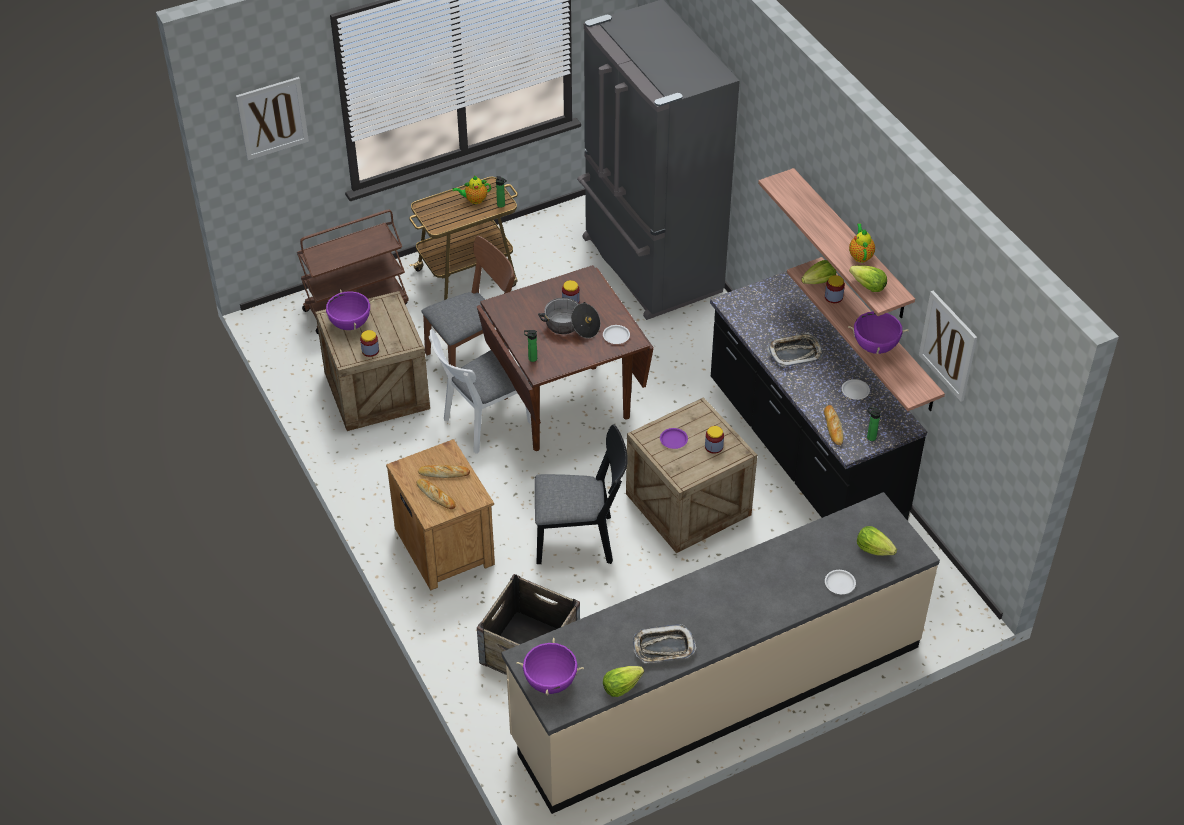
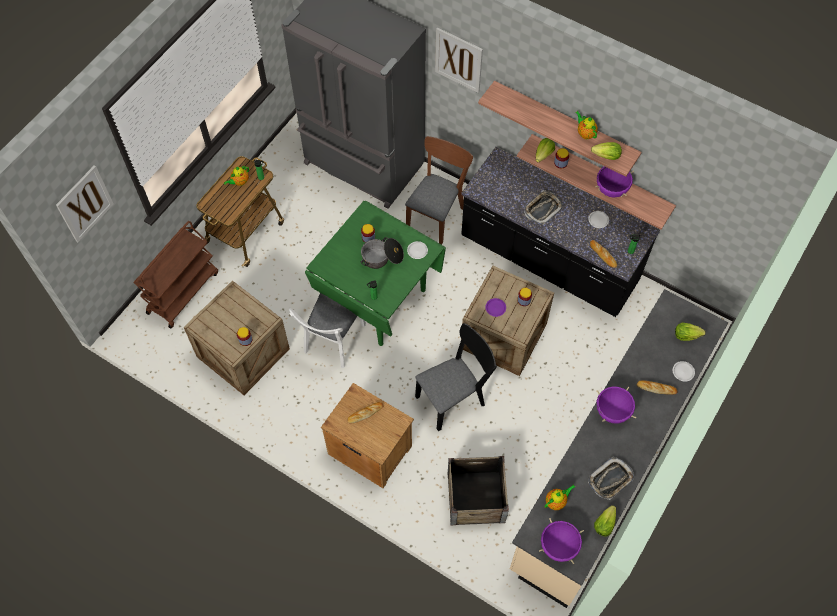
camera: 30 degrees left, 15 degrees up
purple cooking pot [321,289,375,330] -> purple cooking pot moved to [596,386,636,424]
bread [417,479,456,509] -> bread moved to [637,381,678,395]
brown chair [422,236,515,367] -> brown chair moved to [405,136,473,245]
brown dining table [477,265,654,451] -> green dining table [305,201,446,346]
picture [919,291,977,402] -> picture moved to [435,27,483,93]
none -> teapot [545,484,575,510]

